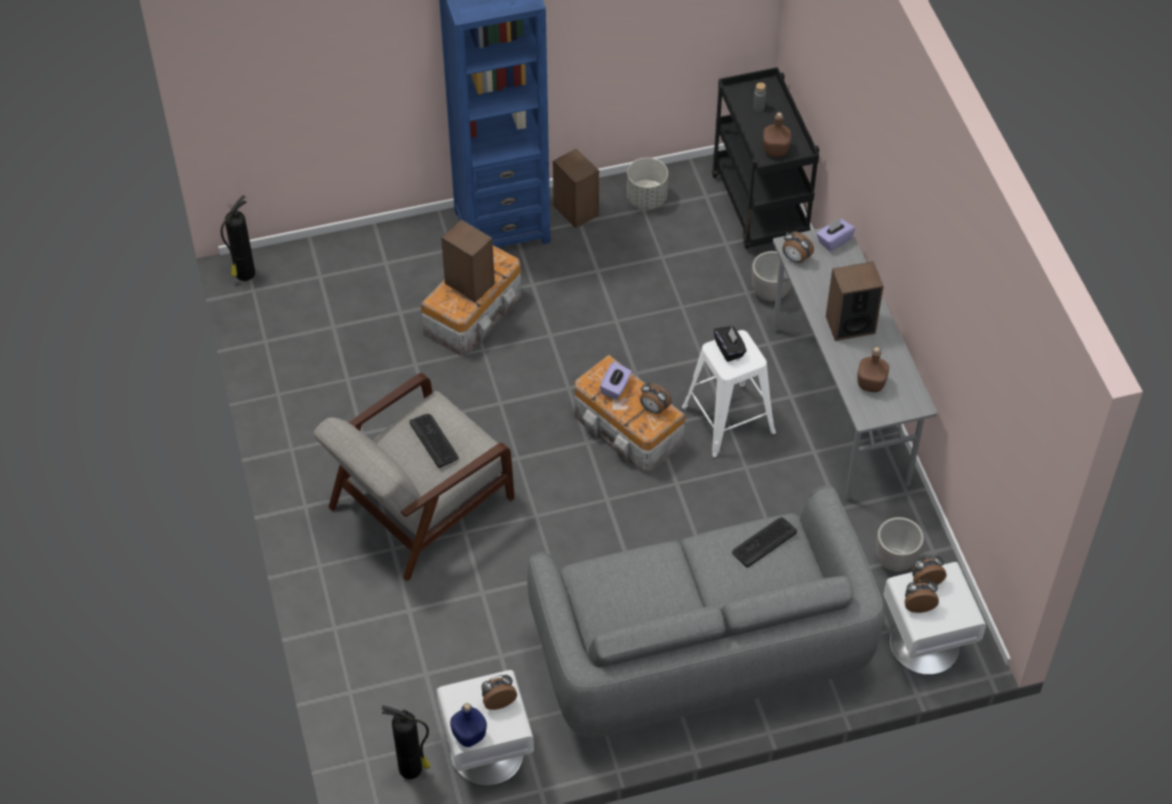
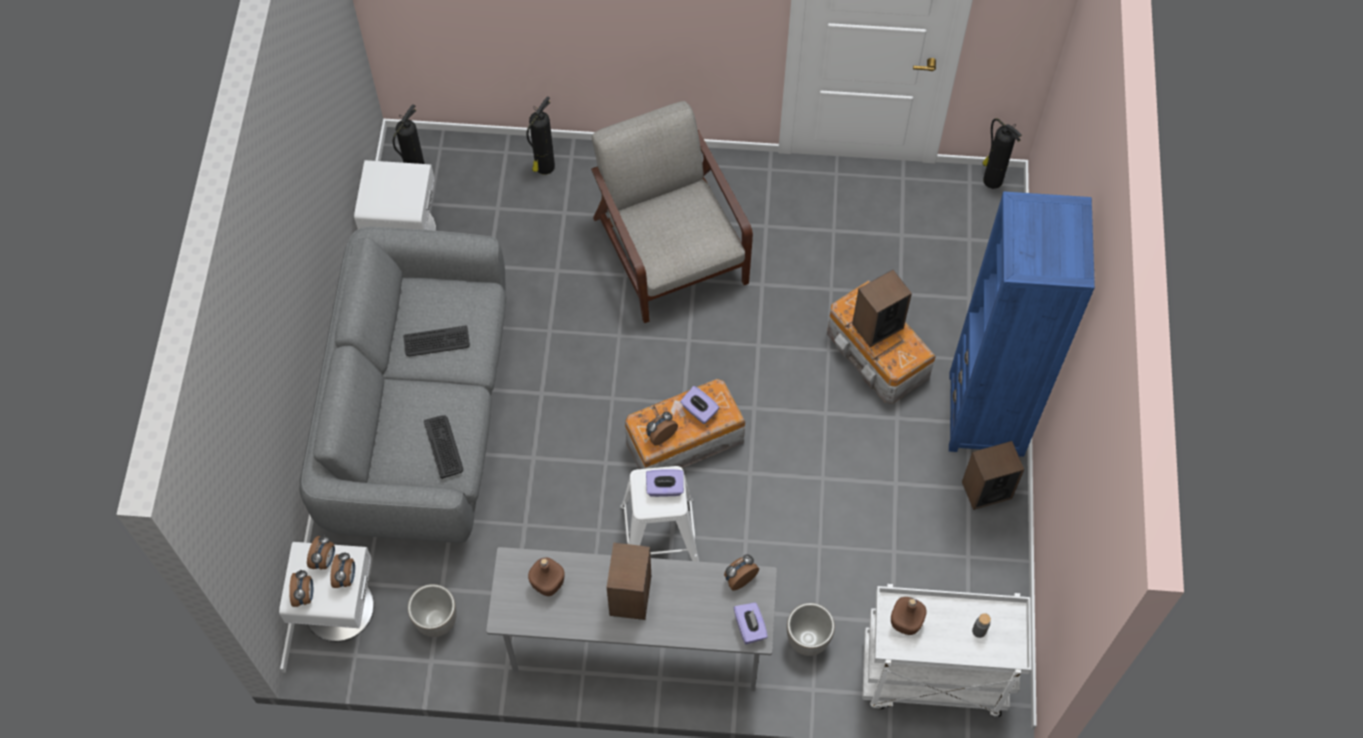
camera: 110 degrees right, 10 degrees up
keyboard [410,414,458,468] -> keyboard moved to [403,326,470,356]
blue bottle [450,703,487,747] -> none
alarm clock [481,675,517,710] -> alarm clock moved to [289,570,313,607]
grey planter [627,158,668,210] -> none
black cart [712,67,819,249] -> white cart [862,584,1032,717]
black tissue box [714,326,747,362] -> purple tissue box [646,469,684,497]
none -> fire extinguisher [526,96,555,175]

